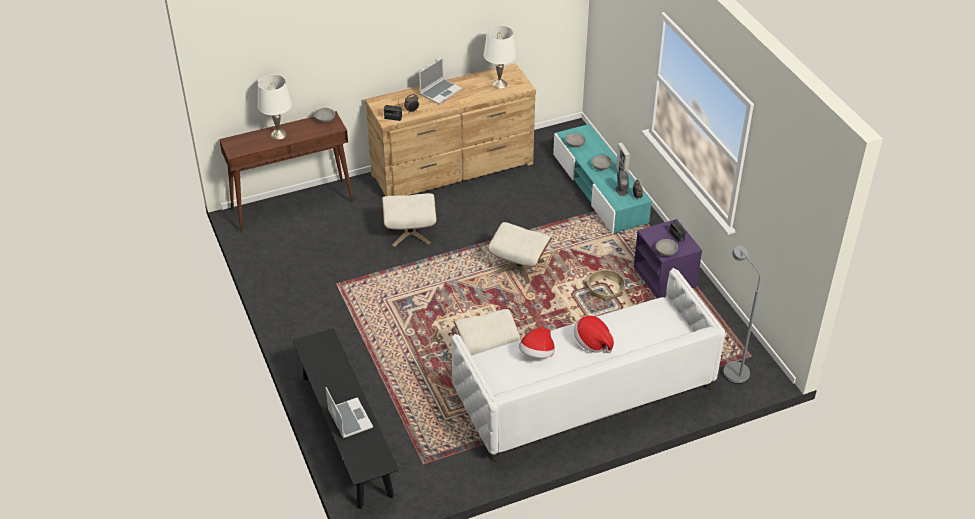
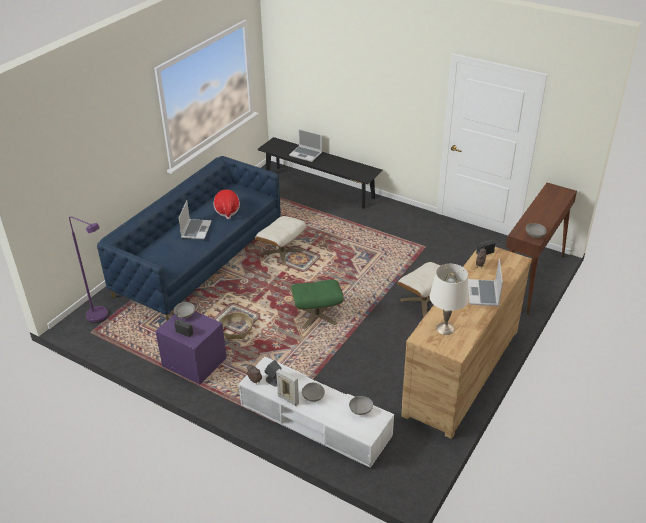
camera: 145 degrees right, 5 degrees down
white table lamp [258,75,292,140] -> none
white sofa [451,268,725,462] -> blue sofa [97,156,281,320]
beige ottoman [488,222,552,284] -> green ottoman [290,280,344,330]
turquoise tv stand [553,124,652,234] -> white tv stand [239,357,394,468]
hat [574,316,614,353] -> laptop [179,200,212,239]
grey floor lamp [723,245,761,384] -> purple floor lamp [69,216,108,323]

